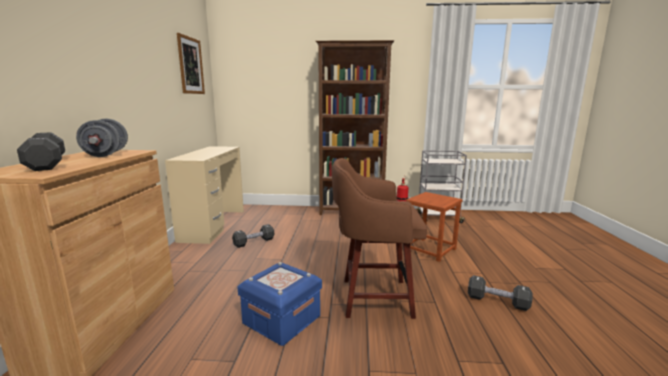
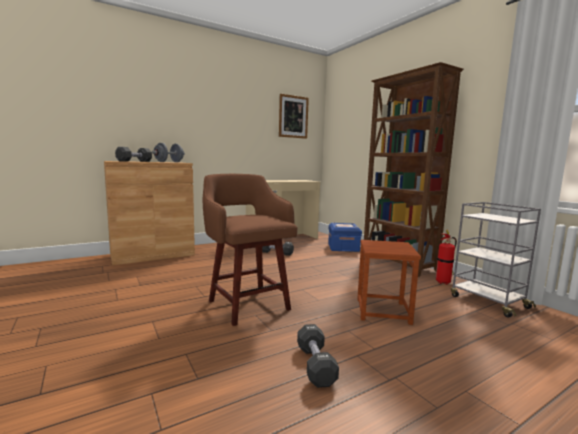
camera: 55 degrees right, 5 degrees down
blue storage box [237,262,322,346] -> blue storage box moved to [328,222,362,252]

